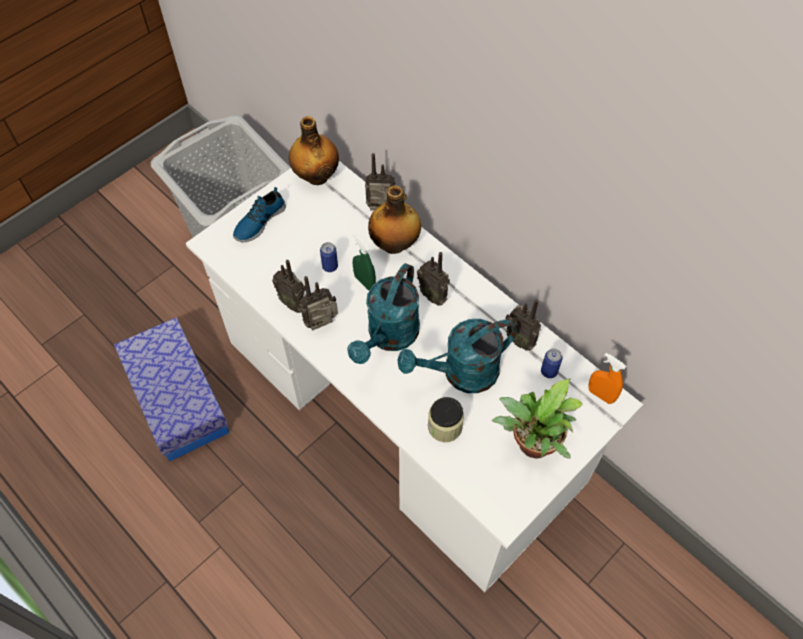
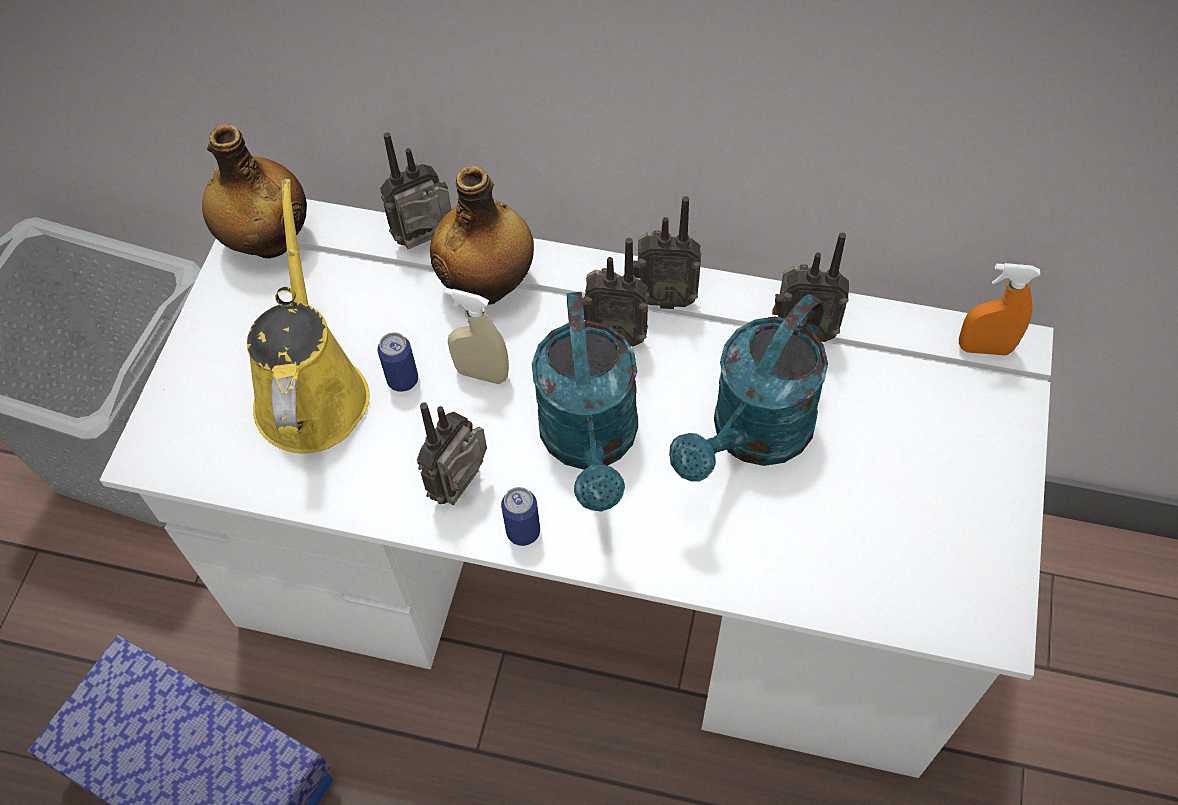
camera: 30 degrees left, 0 degrees up
shoe [233,187,286,242] -> none
radio [272,260,306,313] -> radio moved to [633,196,701,309]
green spray bottle [352,234,376,290] -> beige spray bottle [444,288,509,384]
jar [428,397,464,442] -> none
potted plant [492,379,583,459] -> none
can [541,348,563,378] -> can moved to [501,487,540,546]
none -> yellow watering can [247,179,370,453]

